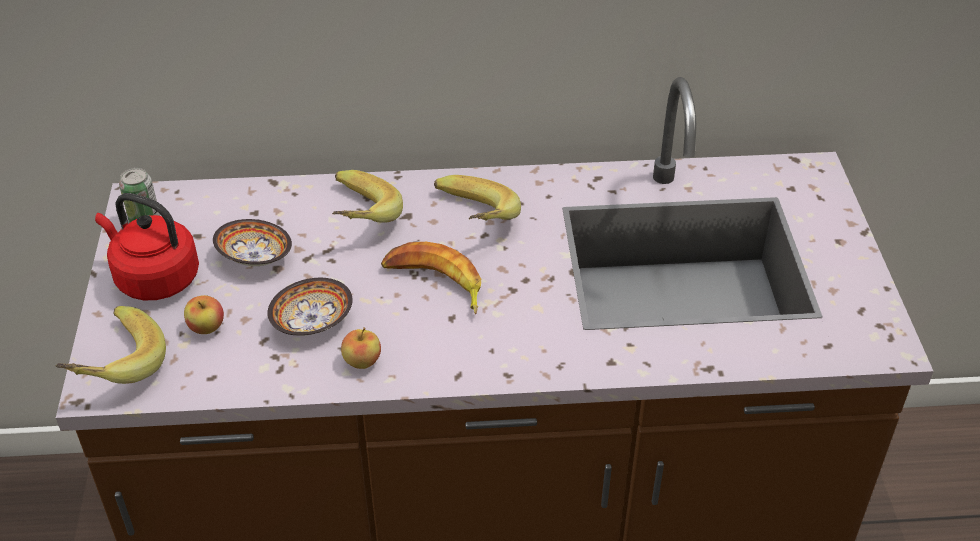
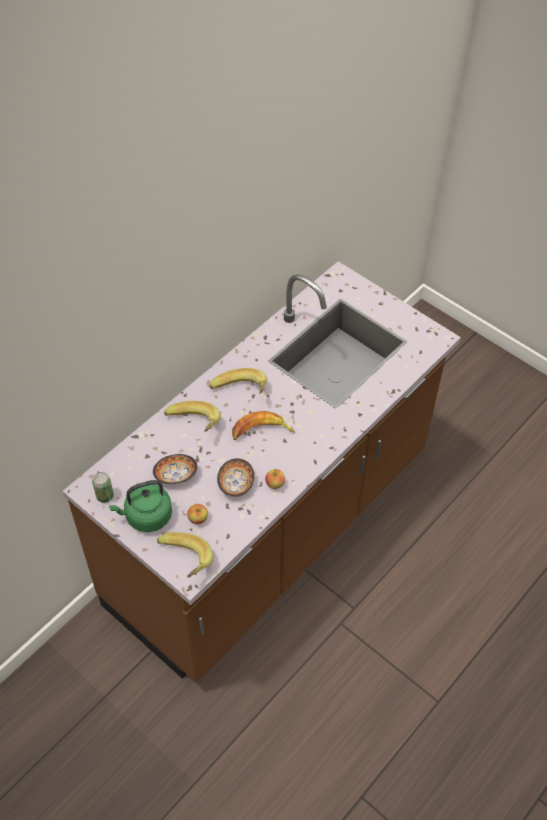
camera: 45 degrees left, 10 degrees up
red kettle [95,193,199,300] -> green kettle [109,480,172,532]

